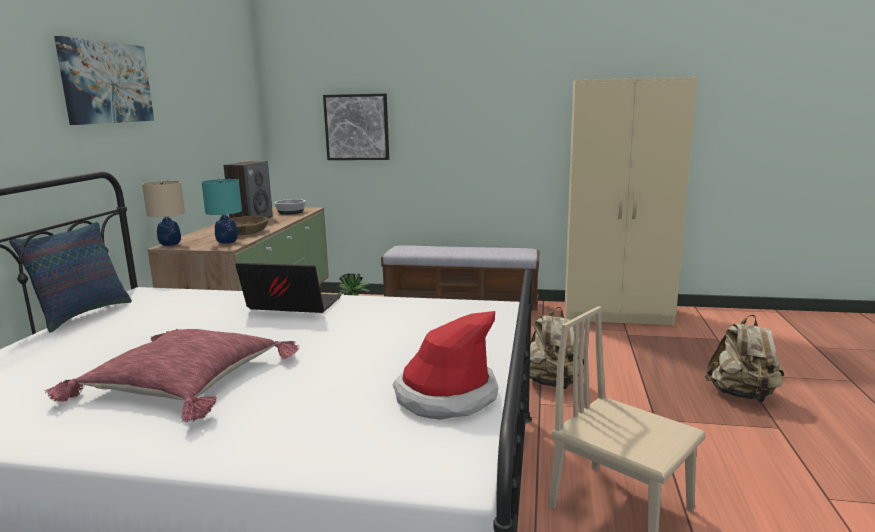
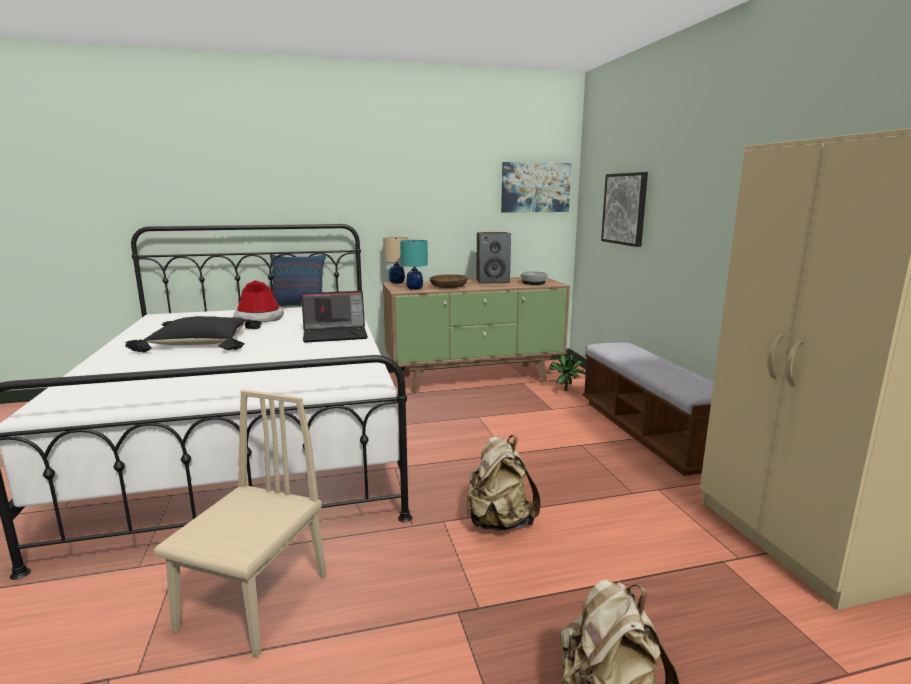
camera: 65 degrees right, 0 degrees up
red pillow [44,329,300,423] -> black pillow [125,316,263,352]
picture [54,36,154,125] -> picture moved to [501,162,571,213]
laptop [235,263,341,313] -> laptop turned 90 degrees clockwise [301,291,368,343]
hat [393,311,498,420] -> hat moved to [233,280,284,322]

